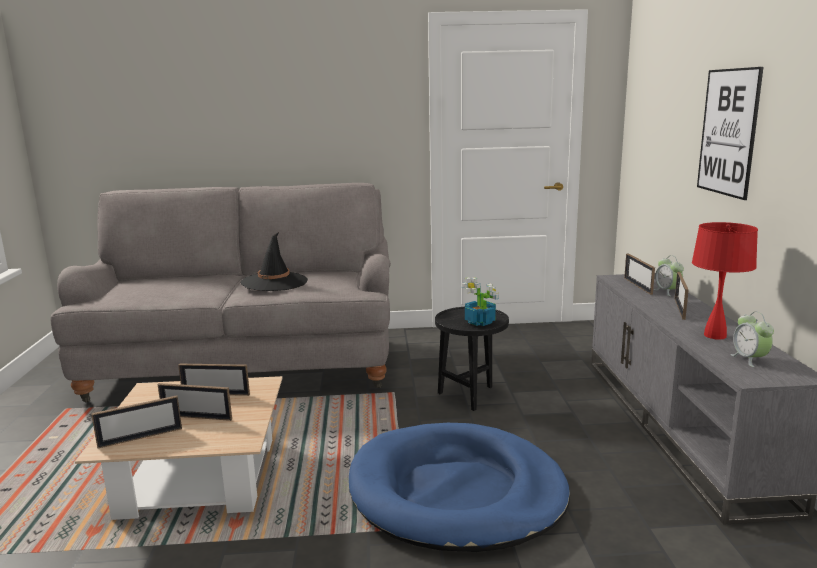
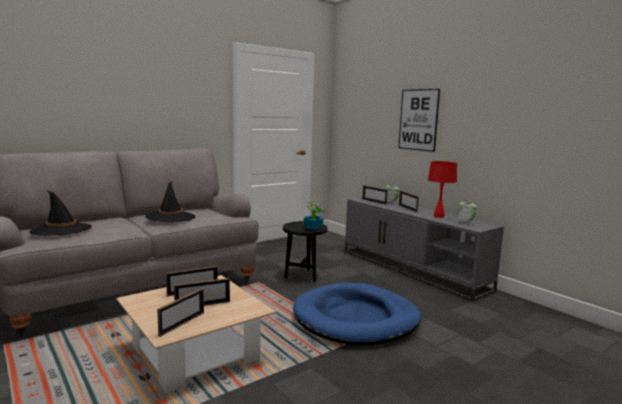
camera: 35 degrees left, 5 degrees down
none -> black hat [29,190,92,236]

